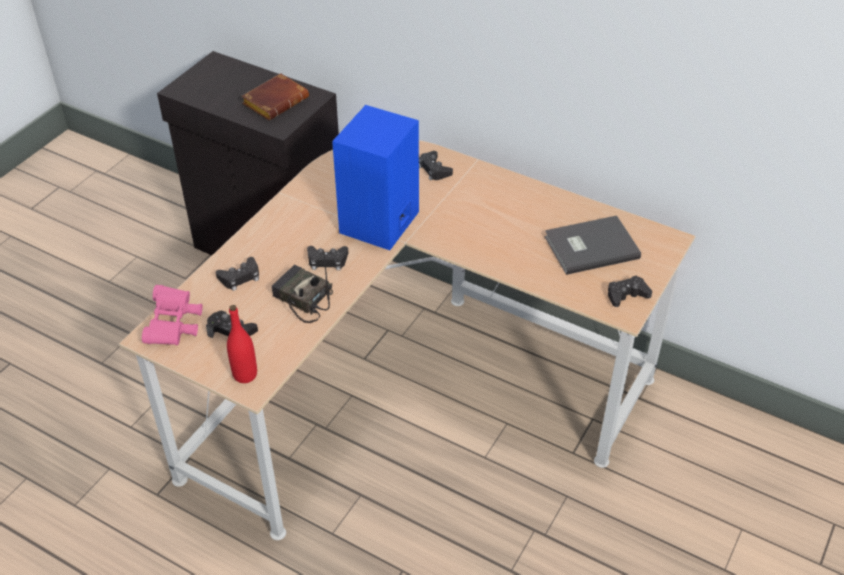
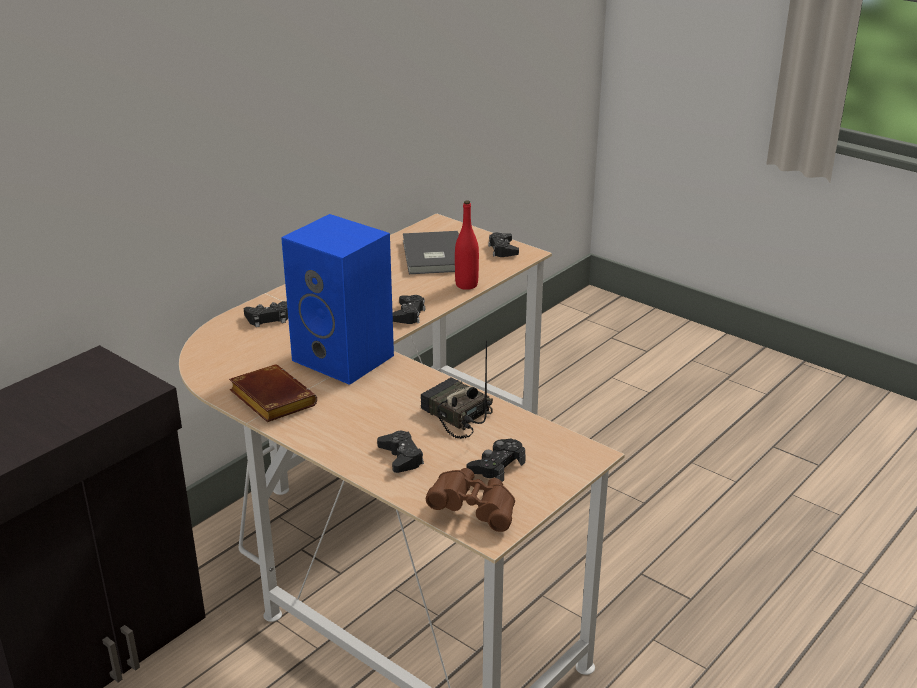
camera: 80 degrees left, 15 degrees down
pink binoculars [142,285,203,346] -> brown binoculars [426,468,515,532]
red bottle [227,305,257,383] -> red bottle moved to [455,200,479,290]
brown book [241,73,309,120] -> brown book moved to [229,364,317,422]
radio [271,252,333,323] -> radio turned 90 degrees clockwise [421,340,493,439]
black game controller [307,246,348,270] -> black game controller moved to [393,295,425,324]

